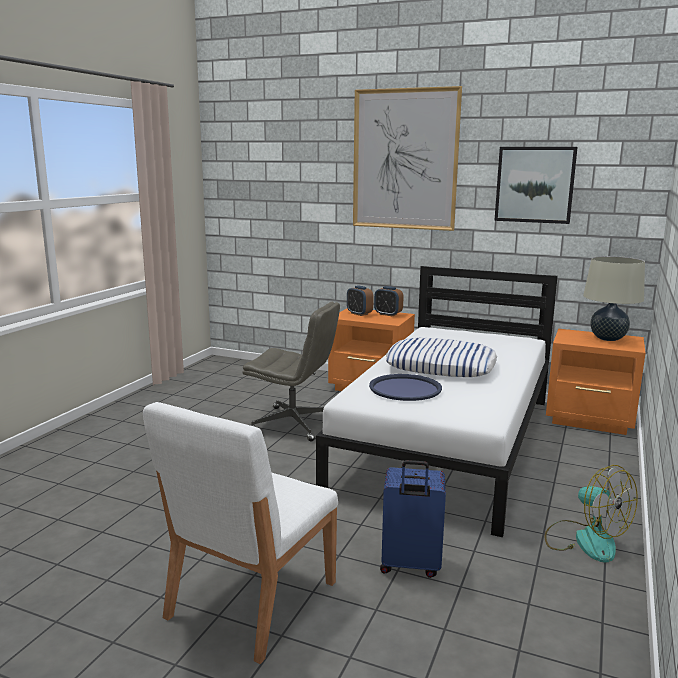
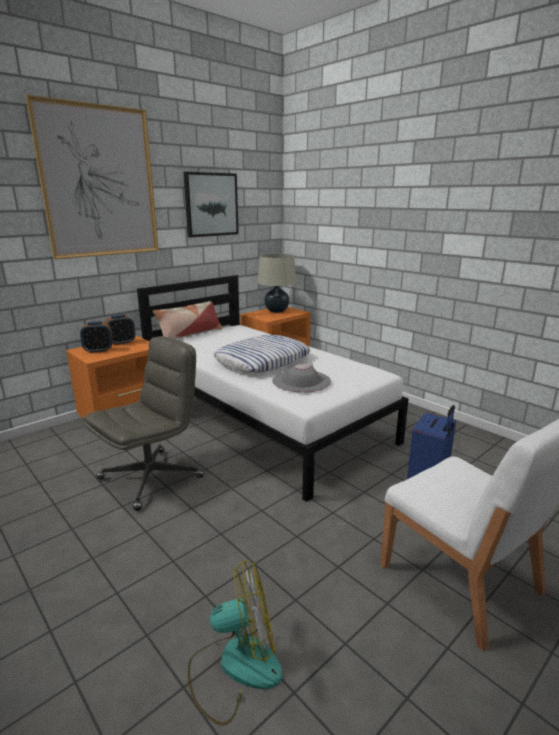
camera: 65 degrees left, 5 degrees up
blue tray [369,374,442,401] -> grey hat [272,363,331,393]
fan [544,465,638,563] -> fan moved to [187,560,282,725]
none -> pillow [153,301,223,339]

